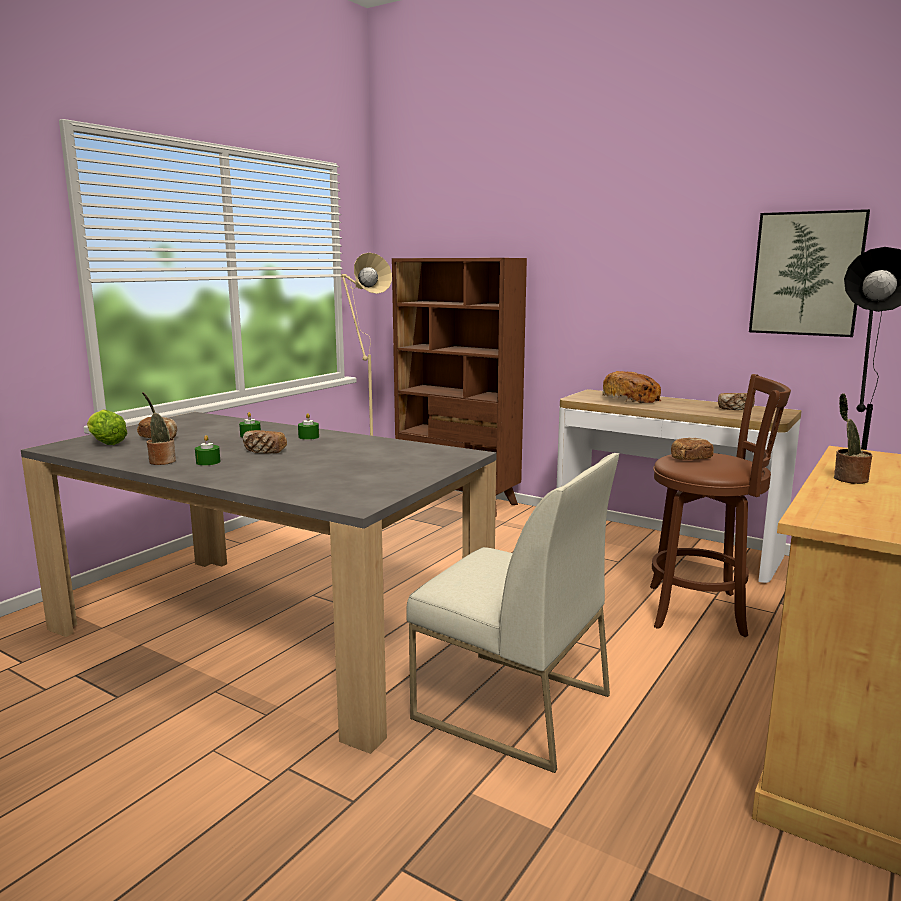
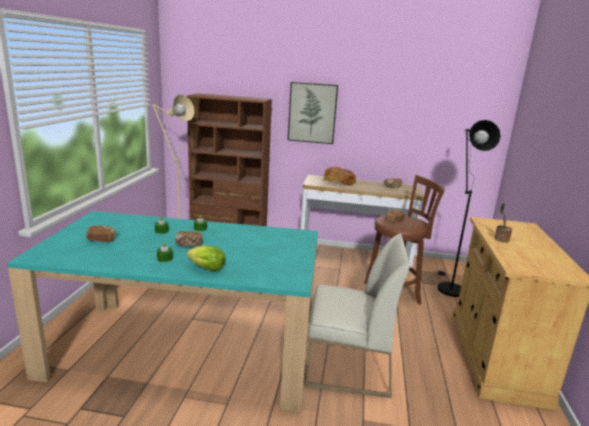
camera: 25 degrees left, 5 degrees up
grey dining table [21,412,497,754] -> turquoise dining table [7,211,318,412]
lettuce [87,409,127,445] -> lettuce moved to [186,245,226,271]
potted plant [142,392,176,465] -> none
picture [749,209,870,337] -> picture moved to [288,82,338,144]

